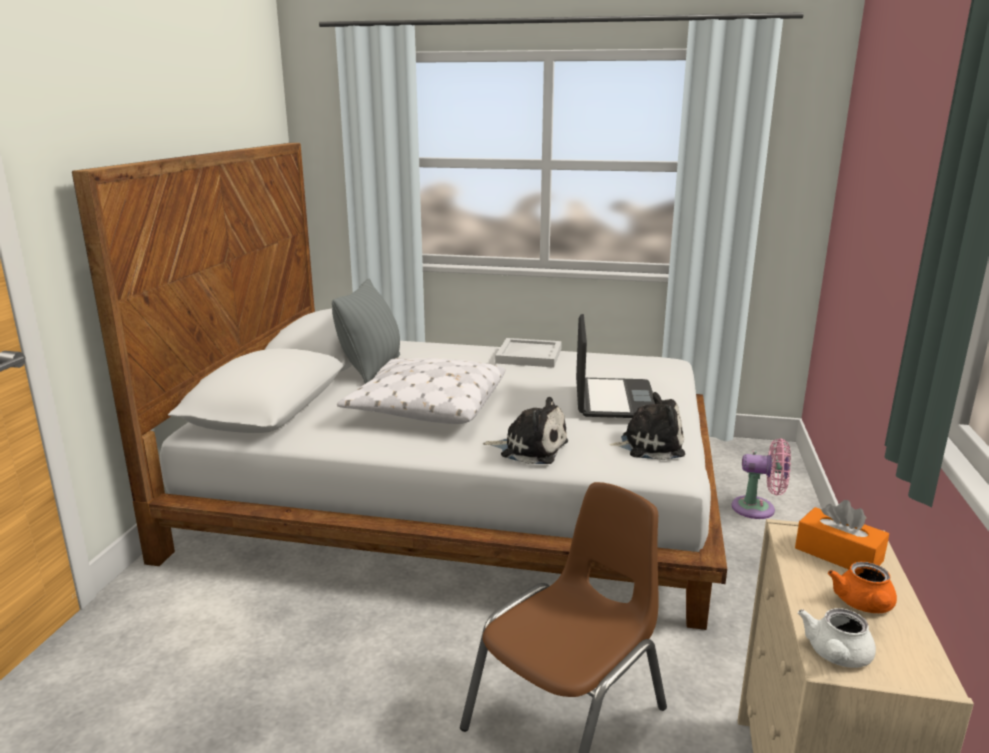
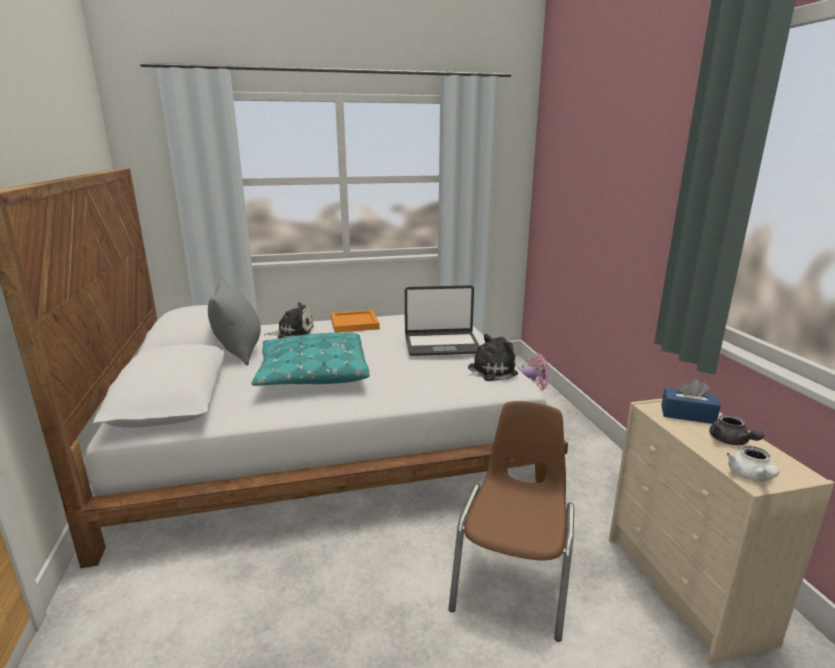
camera: 25 degrees left, 0 degrees up
white pillow [337,358,506,424] -> turquoise pillow [251,333,370,386]
plush toy [482,397,568,464] -> plush toy moved to [264,302,314,338]
white tray [495,338,562,367] -> orange tray [331,310,380,333]
laptop [576,314,655,418] -> laptop turned 105 degrees clockwise [405,285,480,356]
orange tissue box [795,500,889,569] -> blue tissue box [661,379,721,424]
orange teapot [828,562,897,613] -> grey teapot [709,414,764,445]

